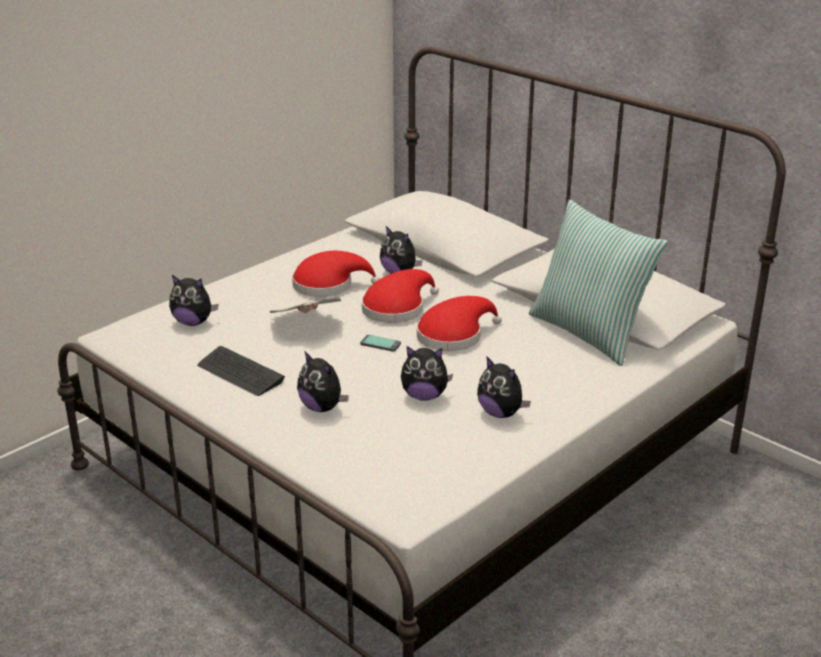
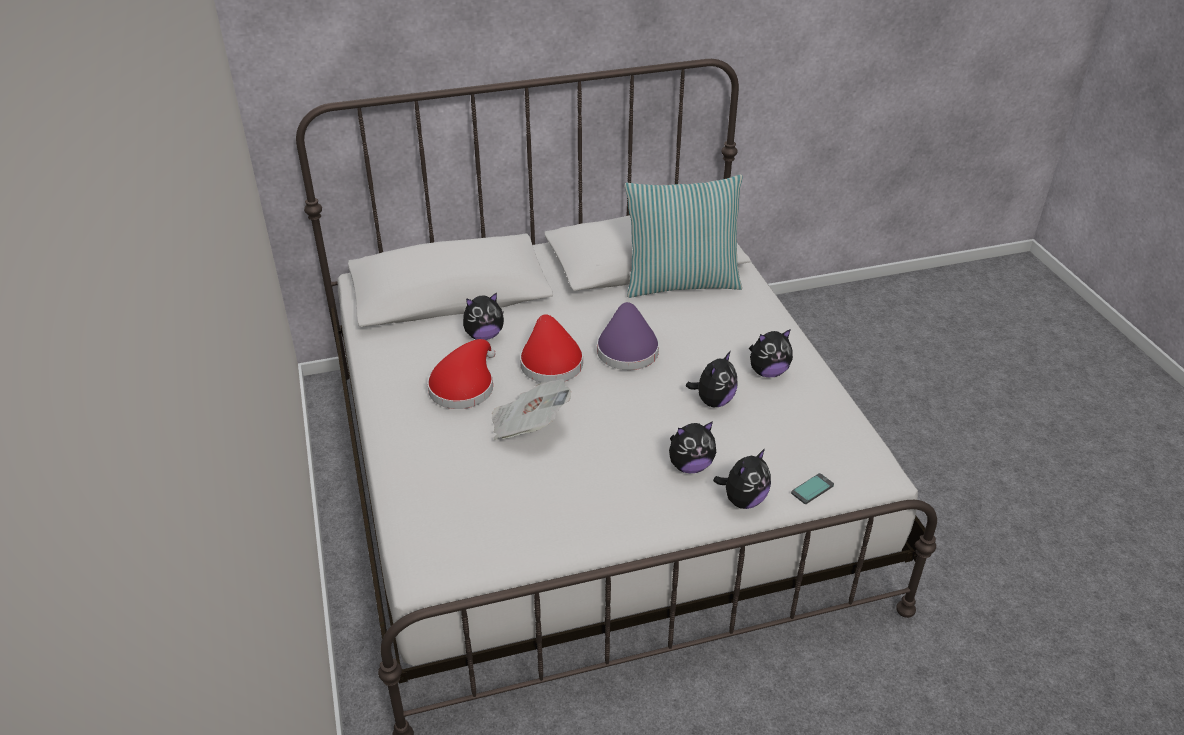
camera: 60 degrees left, 10 degrees up
plush toy [169,275,218,326] -> plush toy moved to [713,449,771,509]
keyboard [197,346,285,396] -> none
phone [360,335,401,352] -> phone moved to [791,473,834,504]
red hat [417,296,502,351] -> purple hat [597,302,659,370]

